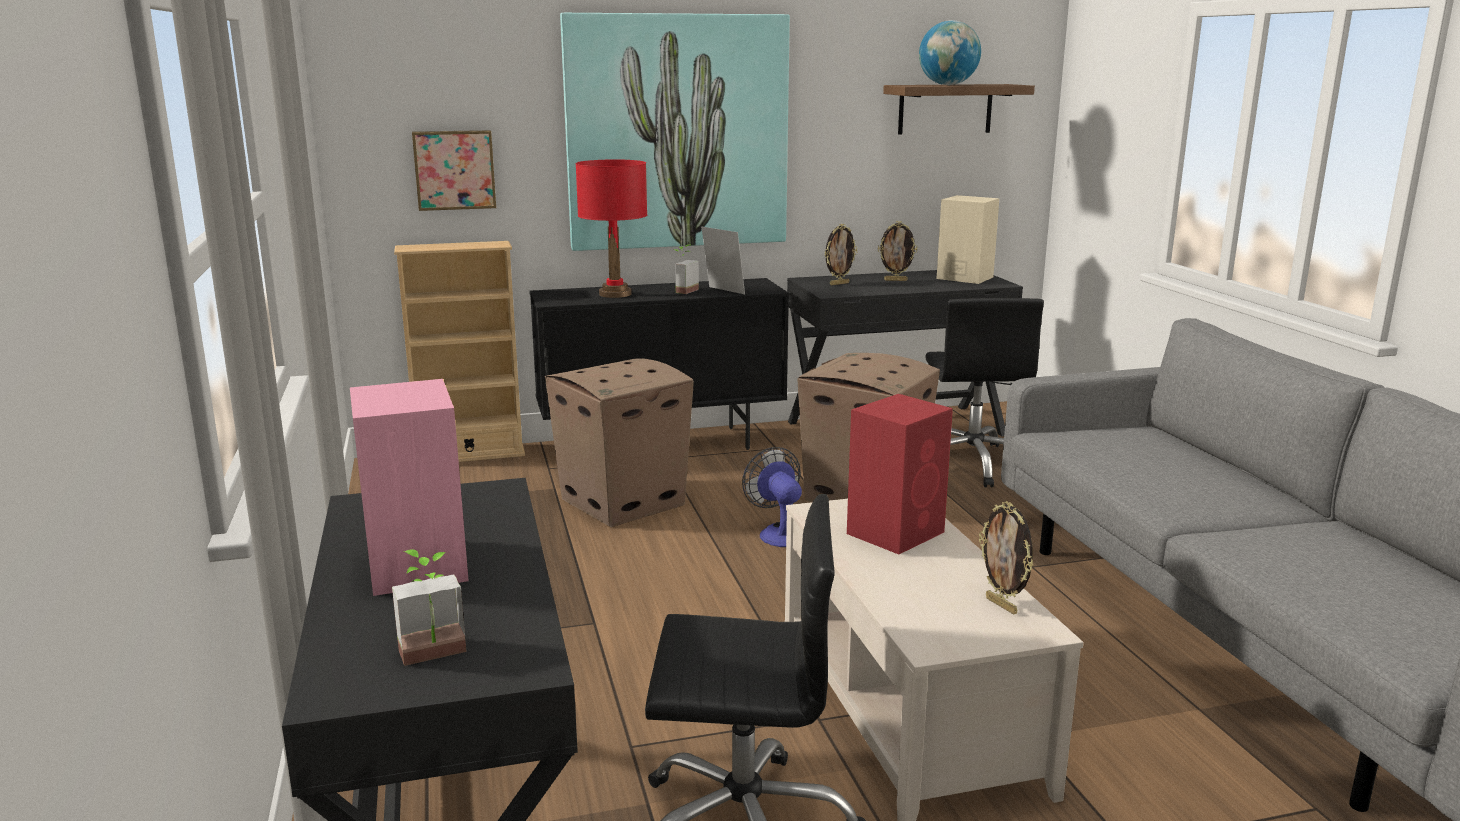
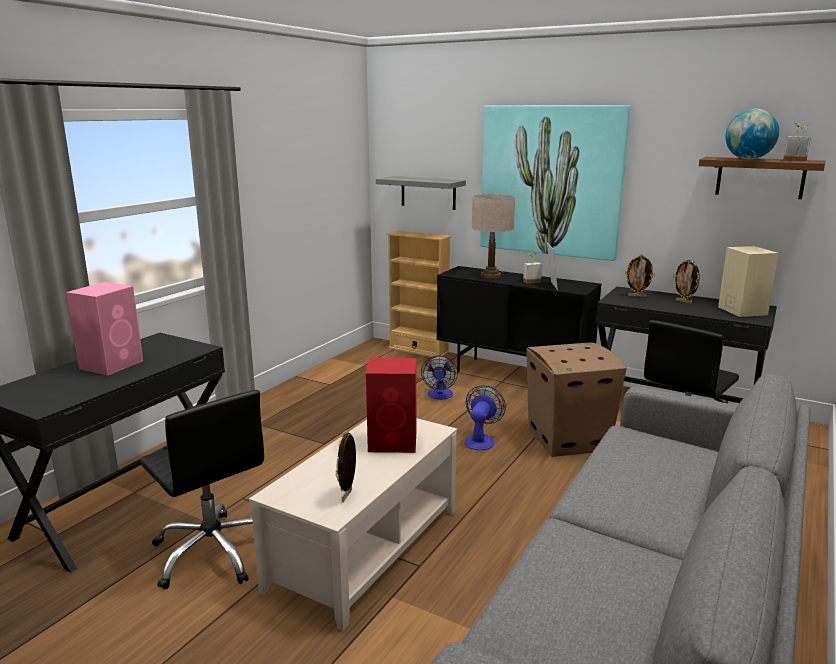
camera: 45 degrees right, 0 degrees up
potted plant [392,549,467,666] -> potted plant moved to [783,123,811,162]
picture [412,130,496,211] -> grey shelf [376,176,466,210]
cardboard box [545,358,694,527] -> fan [421,356,458,399]
red table lamp [575,159,647,298] -> beige table lamp [472,194,515,278]

